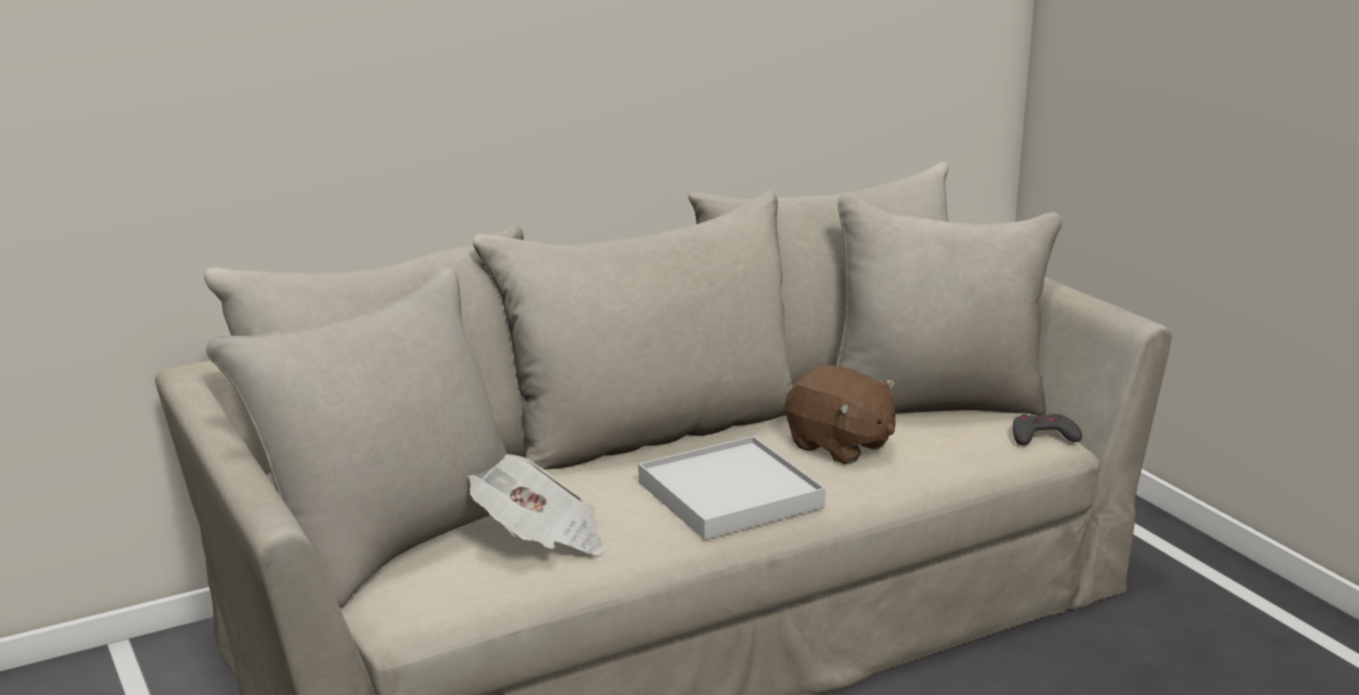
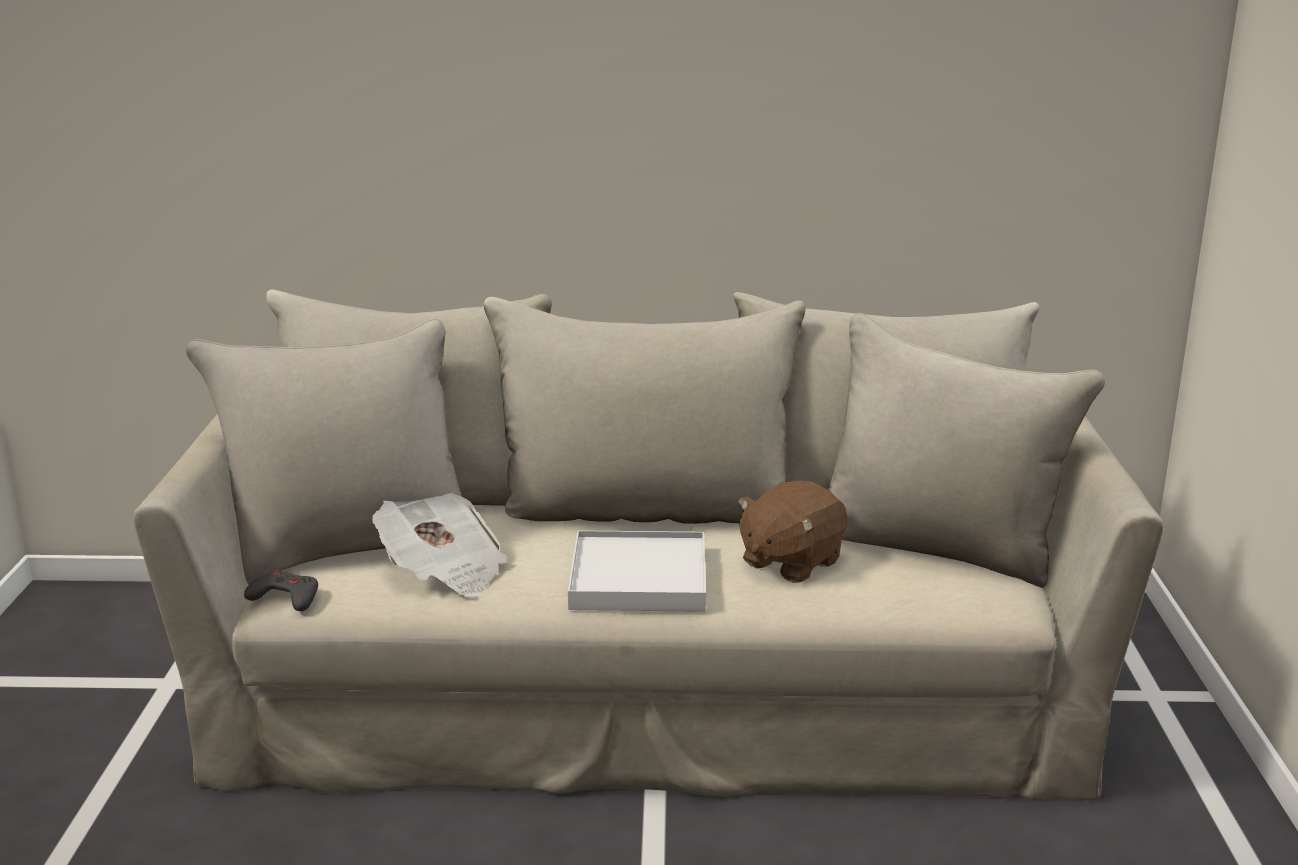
camera: 30 degrees right, 0 degrees up
brown plush toy [785,365,896,464] -> brown plush toy turned 60 degrees clockwise [738,480,848,583]
grey game controller [1013,414,1082,445] -> grey game controller moved to [244,569,318,611]

